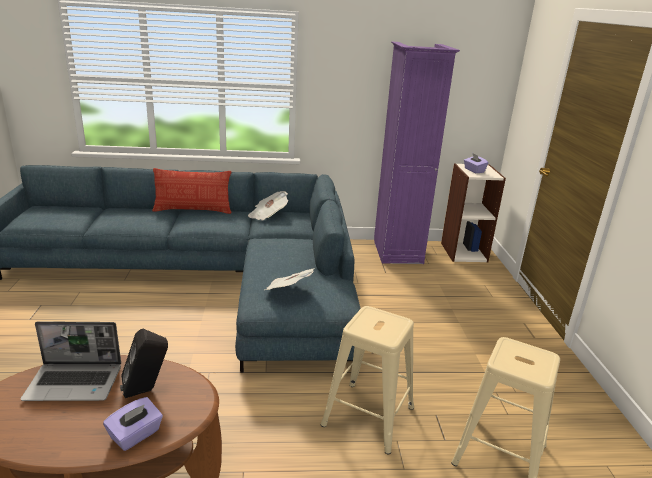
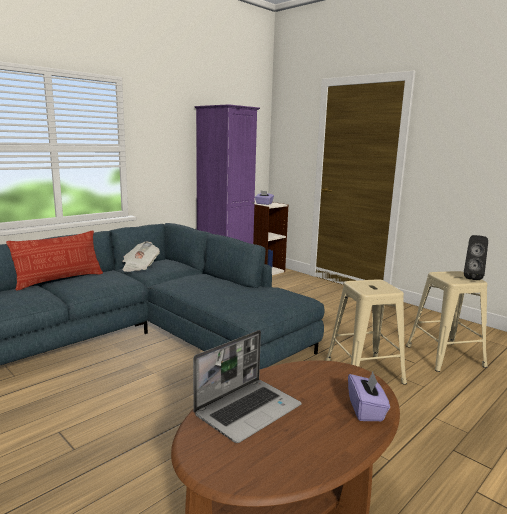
camera: 40 degrees left, 10 degrees down
black speaker [120,329,168,398] -> black speaker moved to [464,235,488,280]
newspaper [265,268,315,290] -> none

